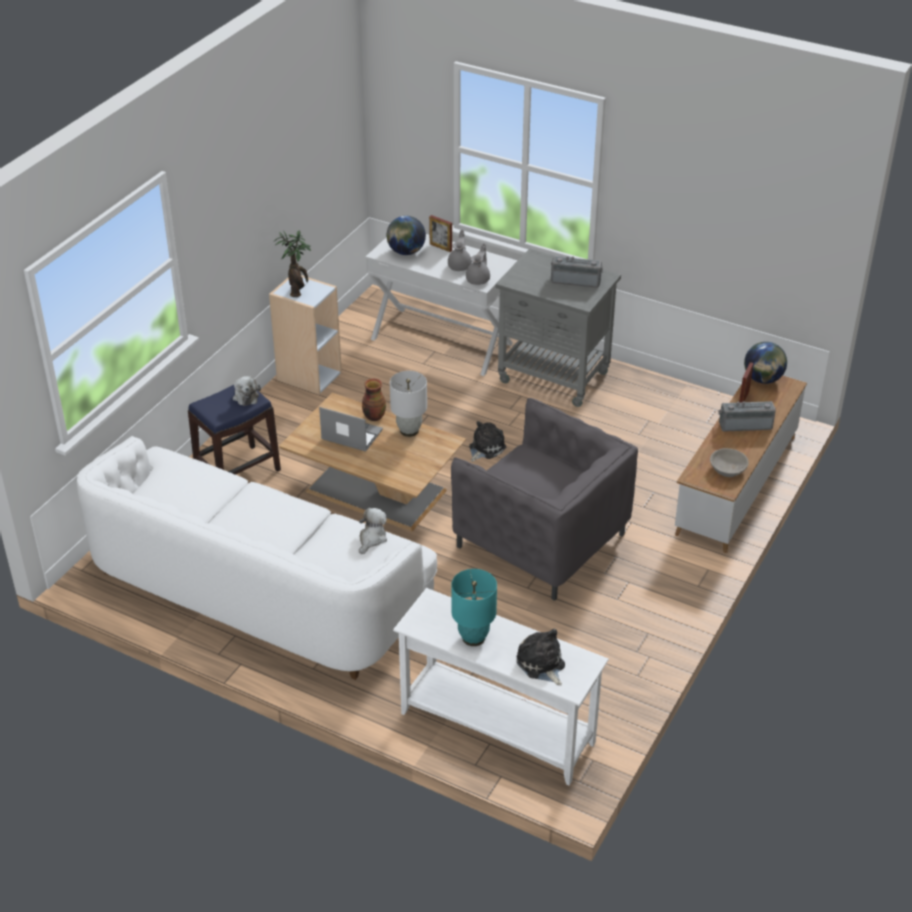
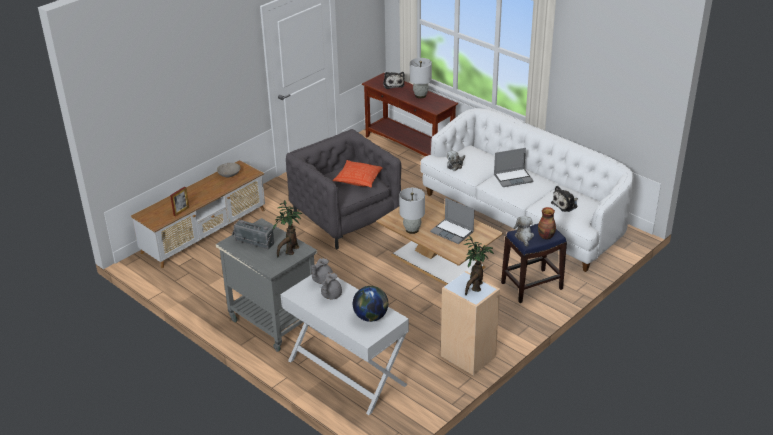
camera: 165 degrees left, 5 degrees down
vase [362,378,386,421] -> vase moved to [538,207,556,239]
white console table [393,588,609,785] -> brown console table [362,73,458,157]
picture frame [429,215,452,252] -> none
turquoise table lamp [451,569,497,646] -> white table lamp [410,58,432,98]
plush toy [469,421,506,462] -> plush toy moved to [551,186,578,212]
radio [718,401,776,432] -> none
globe [744,342,787,384] -> none
none -> potted plant [273,200,302,257]
none -> orange pillow [333,160,383,188]
none -> laptop [494,148,534,187]

